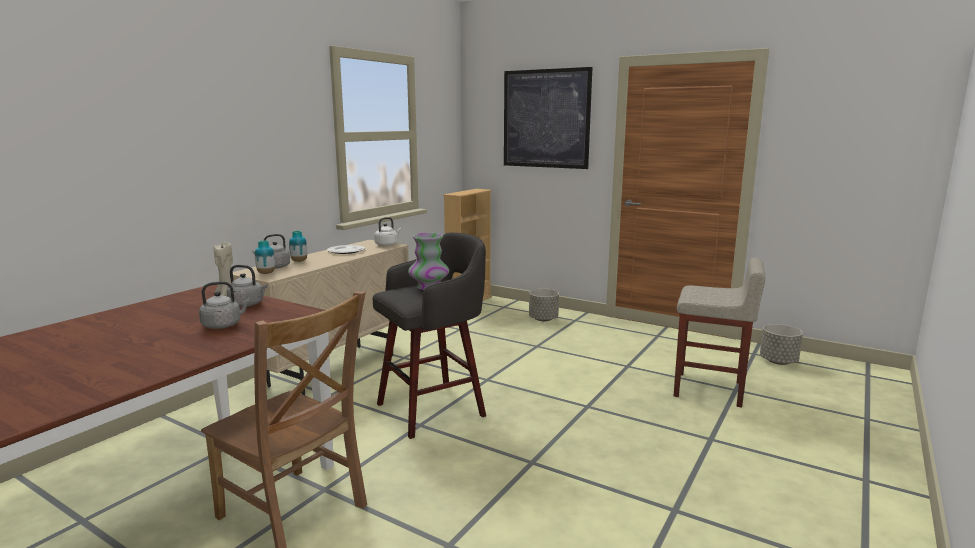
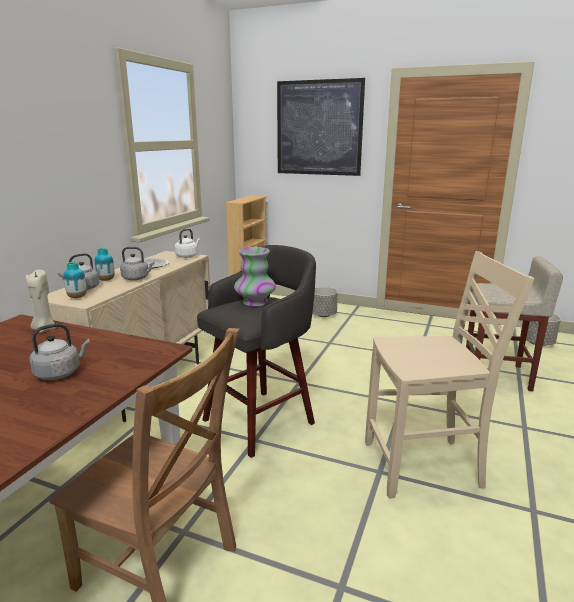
camera: 10 degrees left, 5 degrees up
grey kettle [227,265,268,307] -> grey kettle moved to [120,247,154,280]
none -> beige chair [365,251,534,498]

